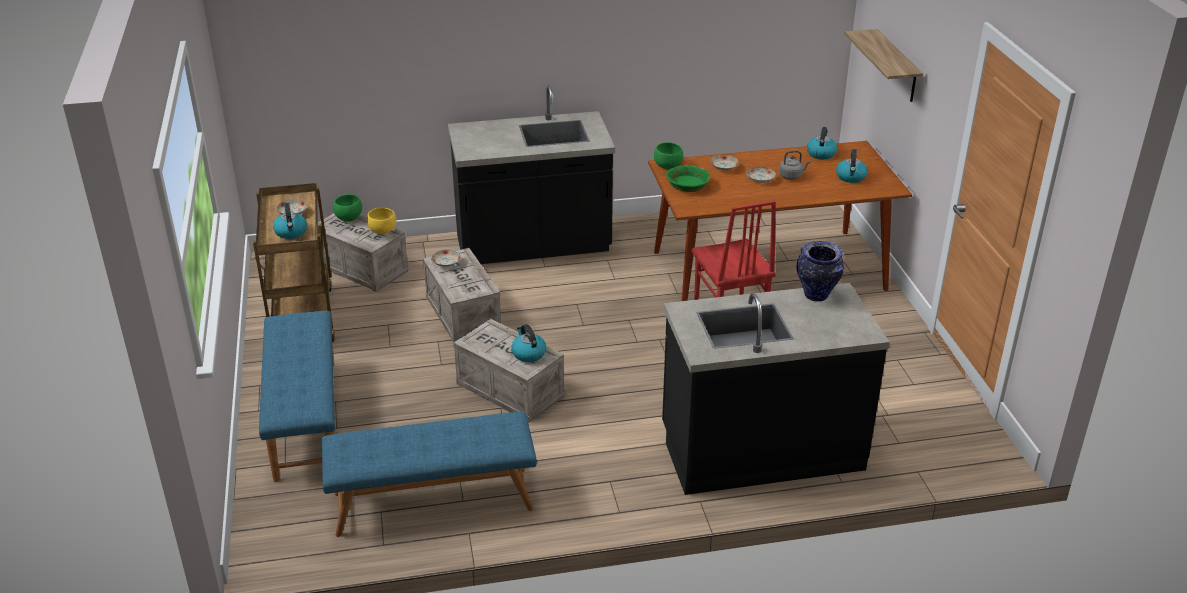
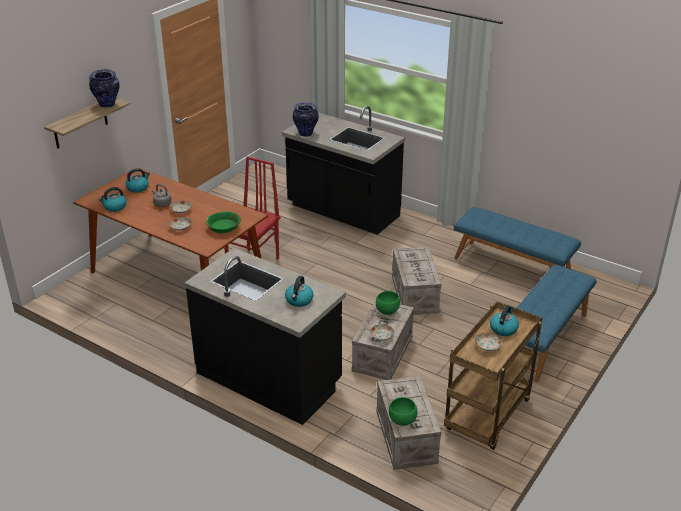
camera: 135 degrees left, 0 degrees up
yellow bowl [367,208,396,234] -> none
kettle [511,324,546,362] -> kettle moved to [285,276,314,307]
green bowl [654,142,683,169] -> green bowl moved to [376,291,400,315]
none -> vase [89,69,120,108]

